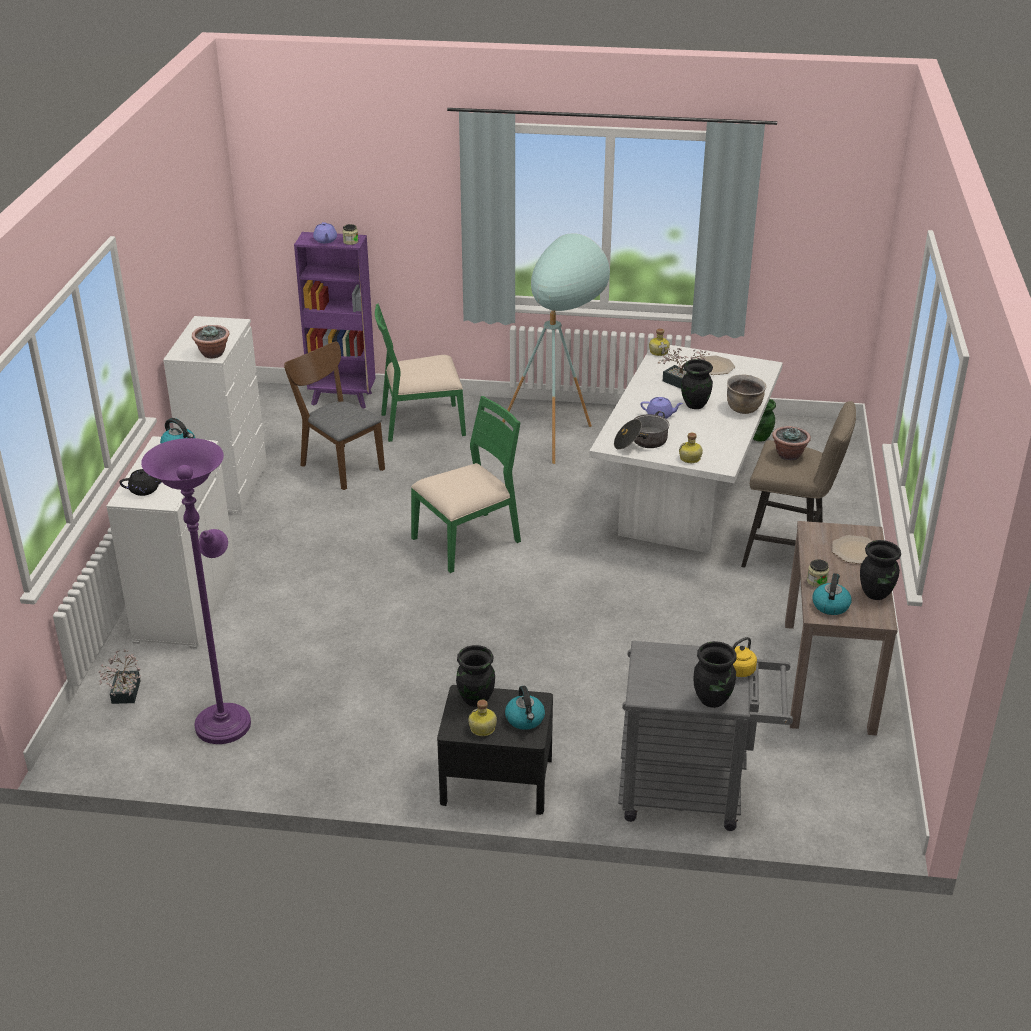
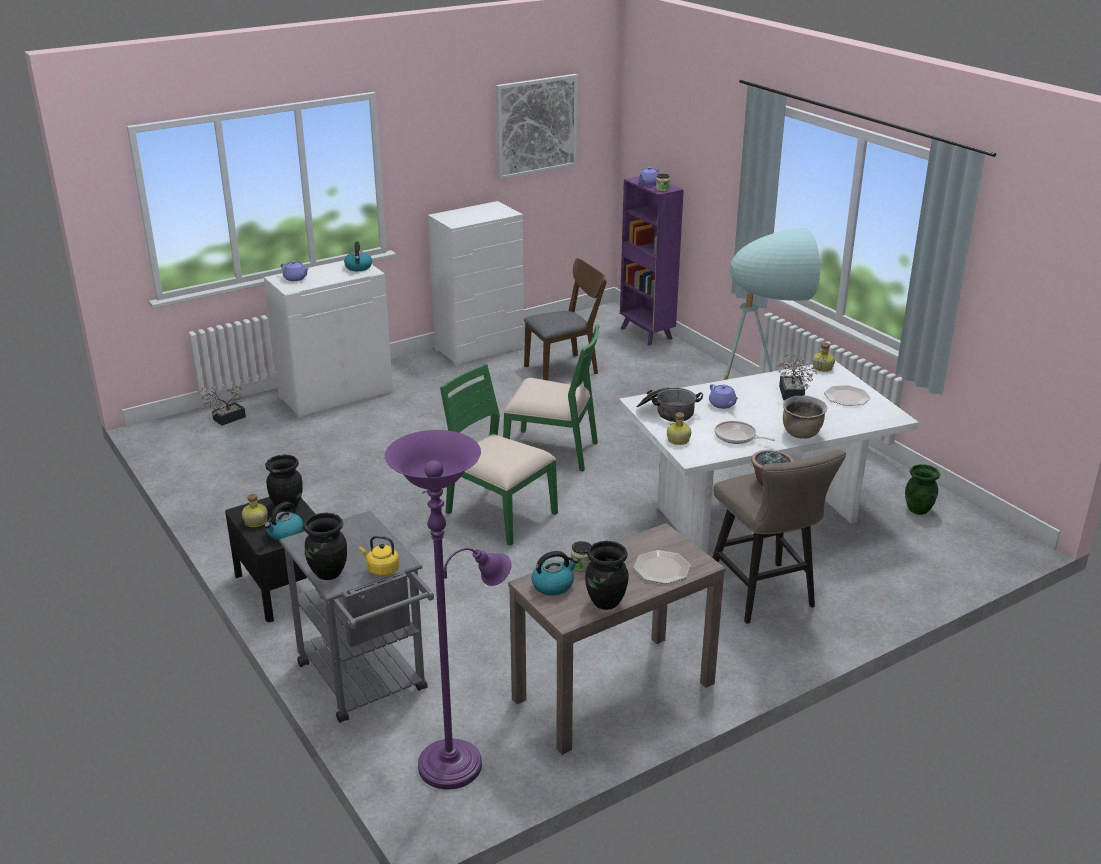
camera: 50 degrees right, 5 degrees down
black teapot [119,469,162,496] -> purple teapot [281,261,309,281]
purple floor lamp [141,438,251,744] -> purple floor lamp moved to [385,430,511,790]
potted plant [192,325,230,358] -> none
brown chair [284,341,385,490] -> brown chair turned 60 degrees clockwise [524,258,607,381]
green chair [375,303,466,442] -> green chair moved to [440,364,558,546]
black vase [681,359,713,409] -> none
none -> picture [496,74,578,180]
none -> frying pan [714,421,775,444]

